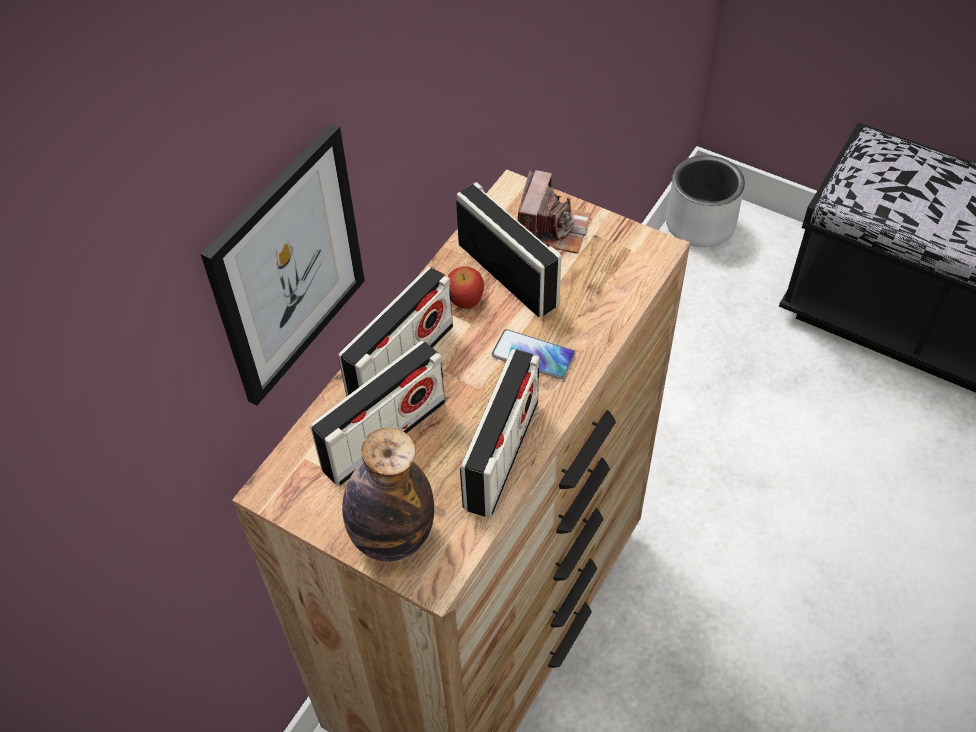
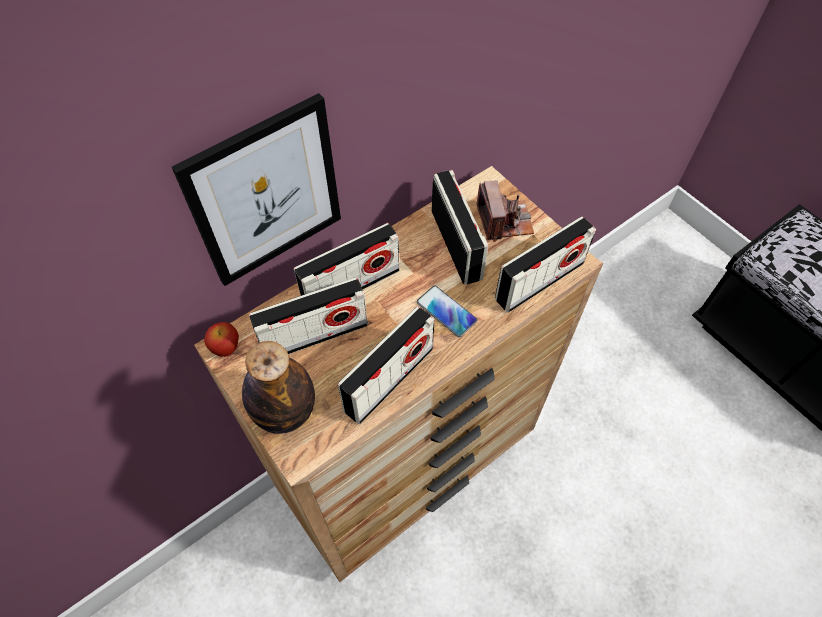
camera: 20 degrees right, 5 degrees up
apple [447,266,484,309] -> apple moved to [204,322,239,357]
camera [518,170,591,254] -> camera turned 45 degrees counterclockwise [476,180,534,242]
grey planter [666,155,745,247] -> none
none -> radio [495,216,596,313]

